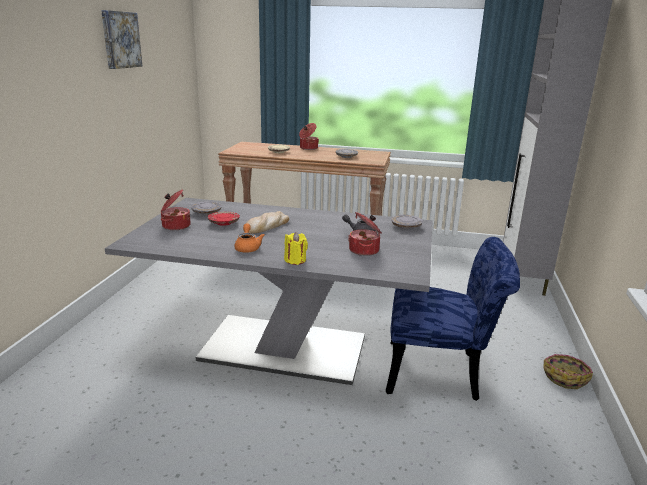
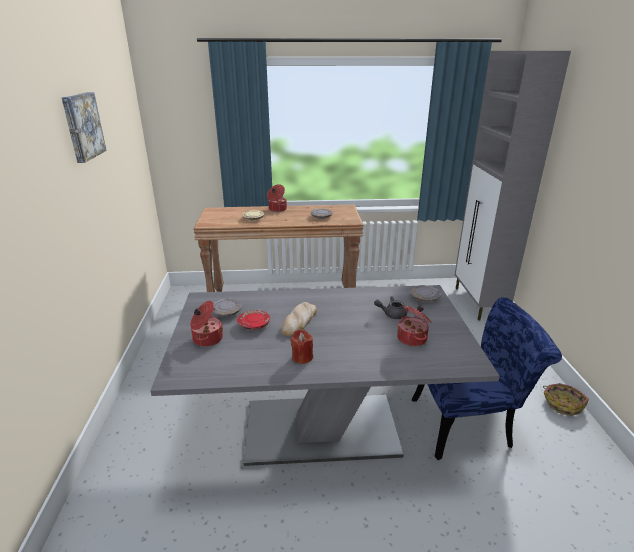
camera: 15 degrees left, 5 degrees up
orange teapot [234,223,265,253] -> red candle [290,329,313,364]
yellow candle [284,232,308,265] -> none

